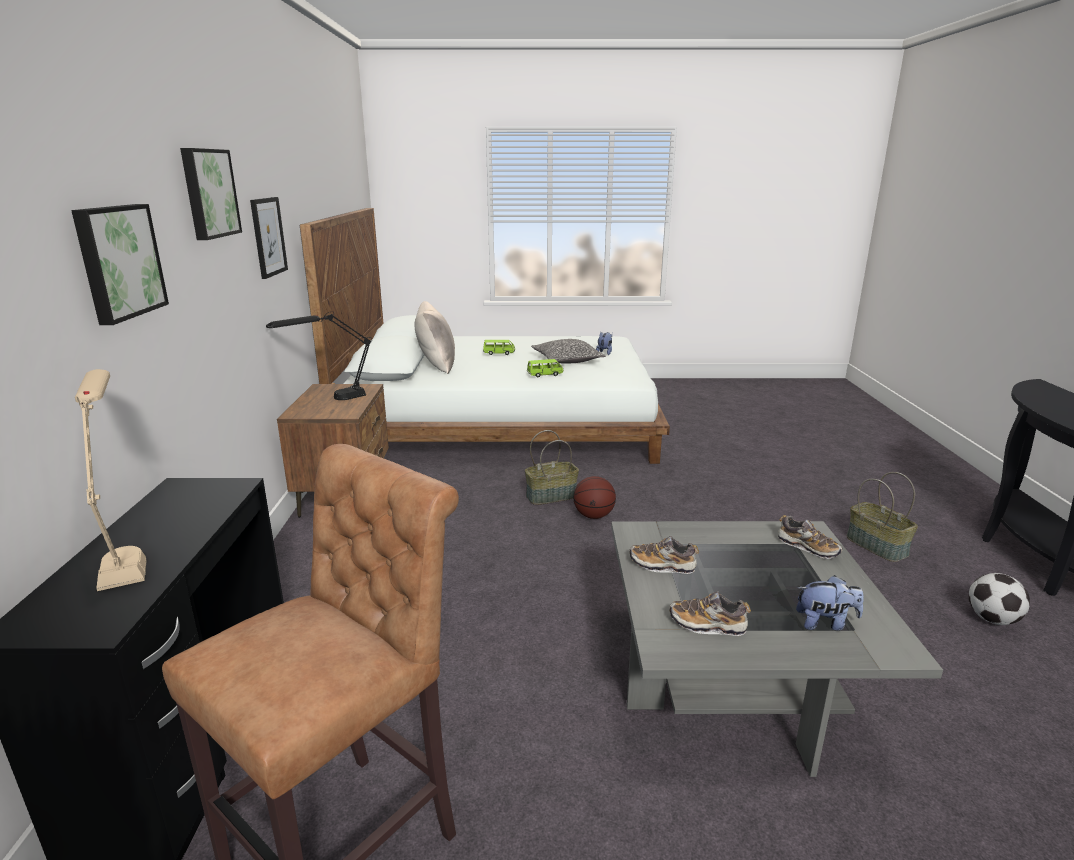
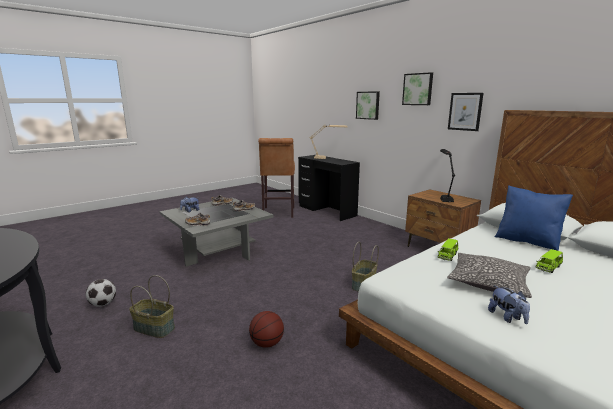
camera: 140 degrees right, 5 degrees down
beige pillow [415,301,455,374] -> blue pillow [494,185,573,251]
basketball [573,476,616,519] -> basketball moved to [249,311,284,348]

